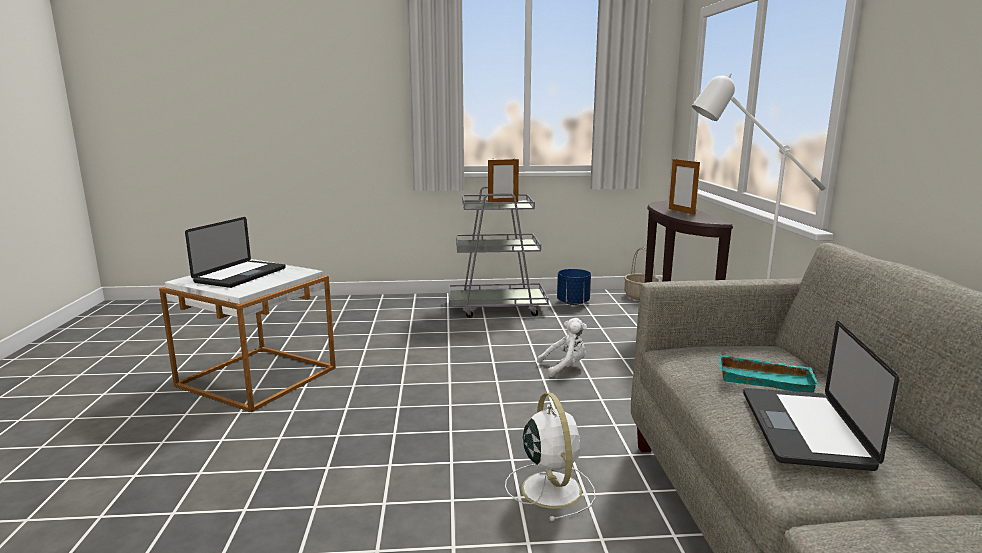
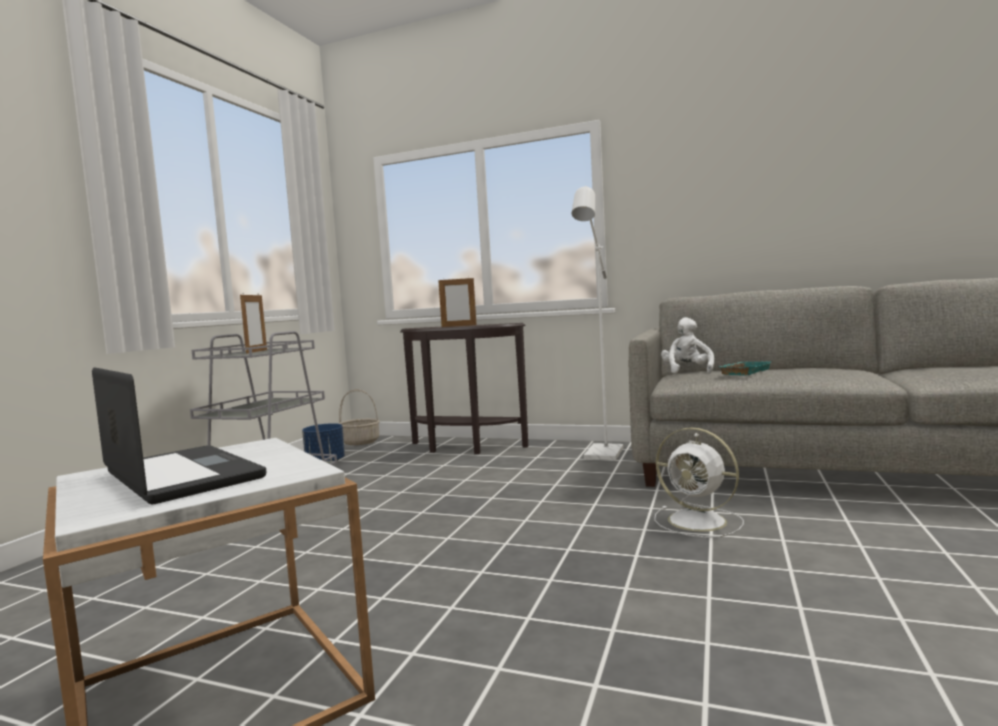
camera: 65 degrees left, 10 degrees down
white fan [505,393,596,521] -> white fan turned 150 degrees counterclockwise [654,427,744,538]
white plush toy [537,318,587,377] -> white plush toy moved to [661,317,714,374]
laptop [743,321,899,471] -> none

